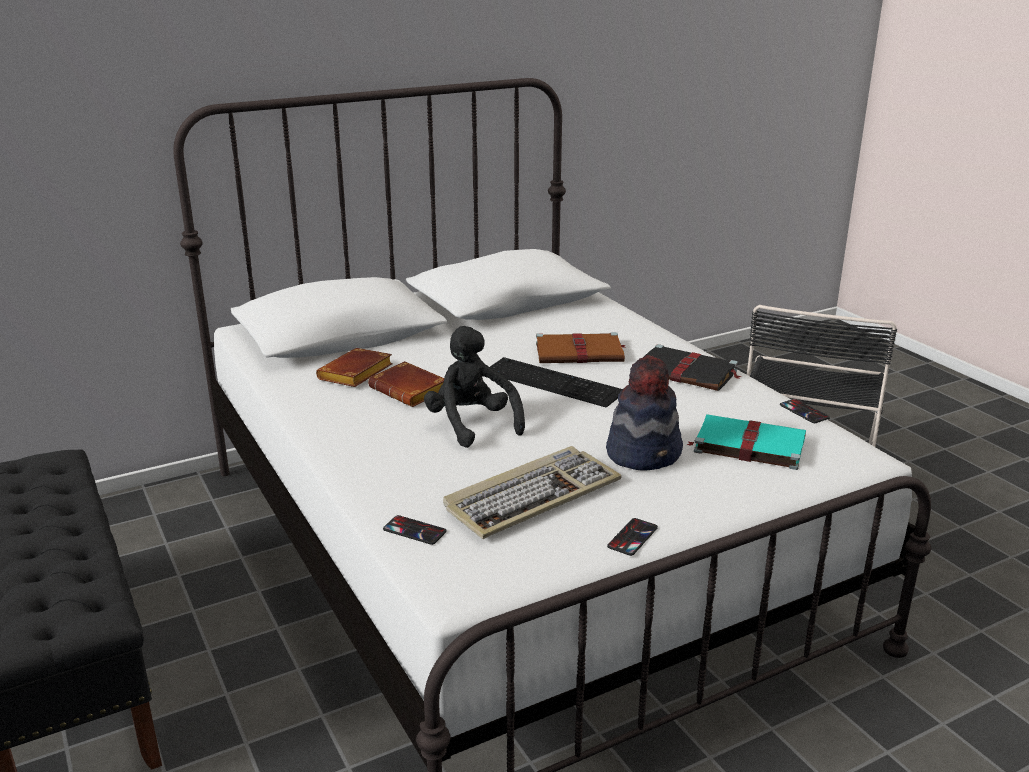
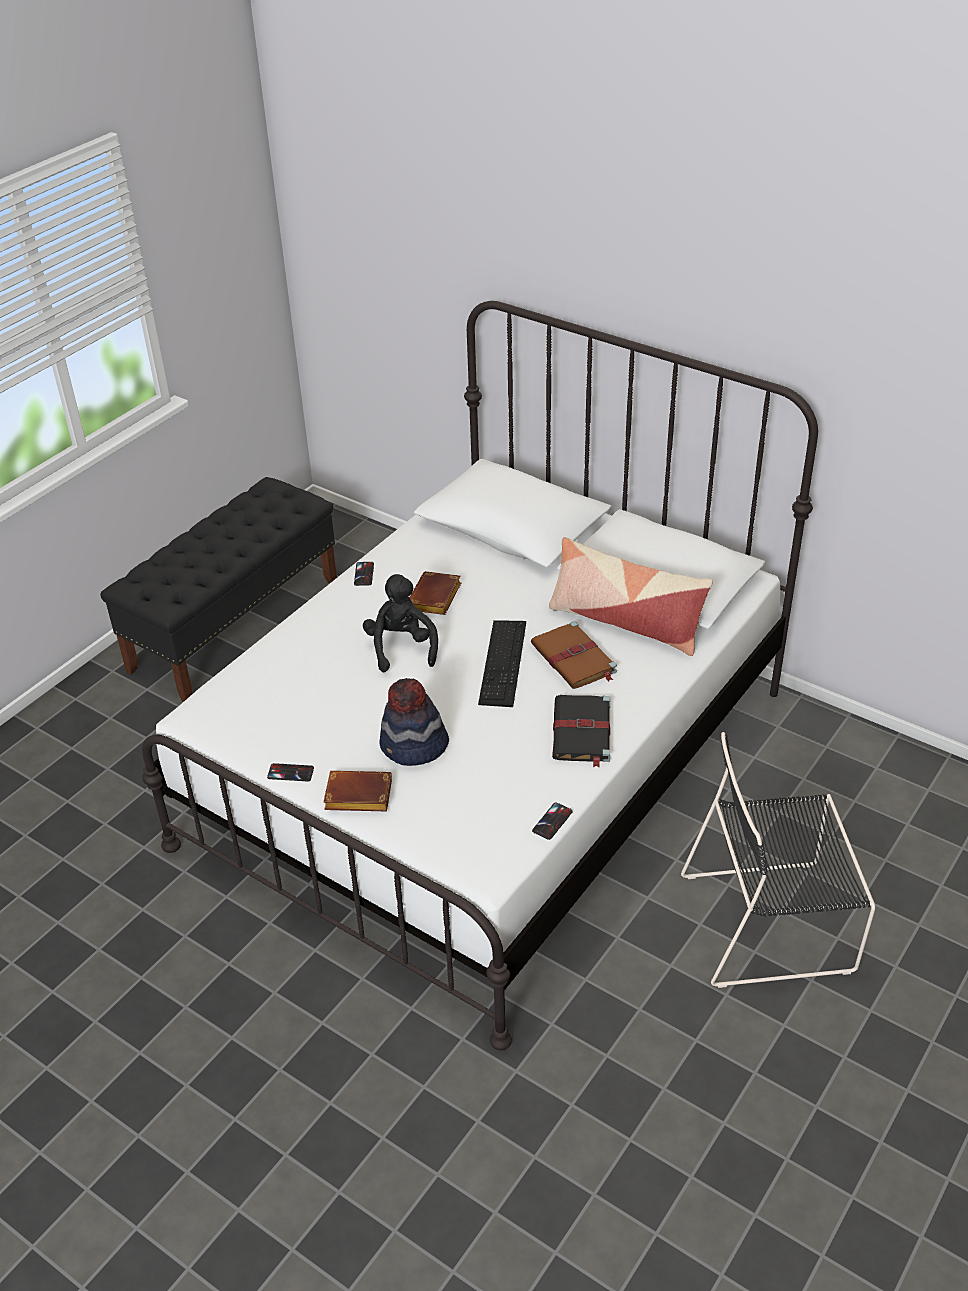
camera: 65 degrees right, 15 degrees up
brown book [316,348,393,387] -> brown book moved to [323,770,392,811]
phone [383,515,447,545] -> phone moved to [354,562,374,586]
black plush toy [424,326,525,448] -> black plush toy turned 45 degrees counterclockwise [363,574,438,672]
keyboard [443,446,622,539] -> none
turquoise book [687,414,806,470] -> none
none -> pillow [549,537,713,656]

